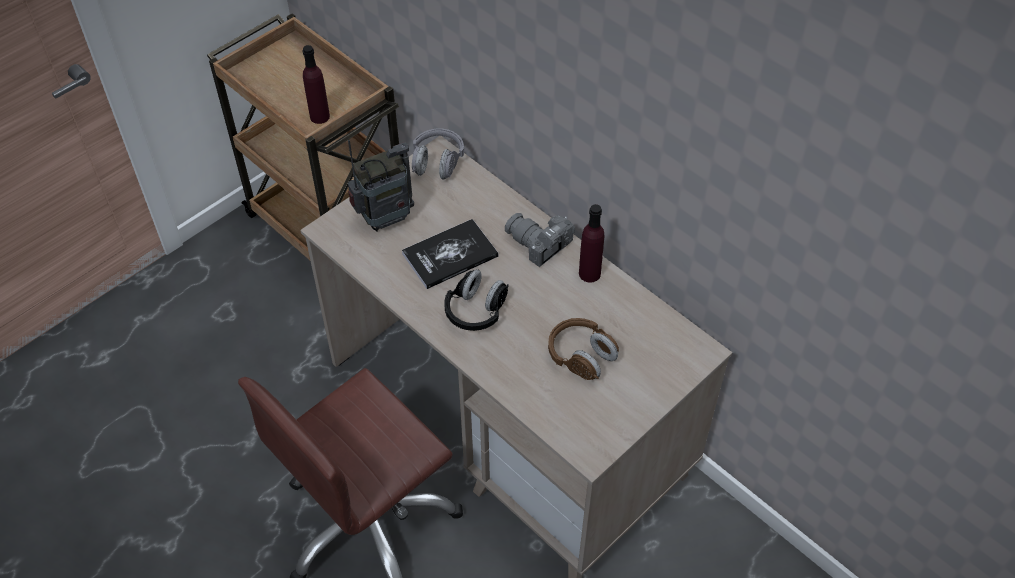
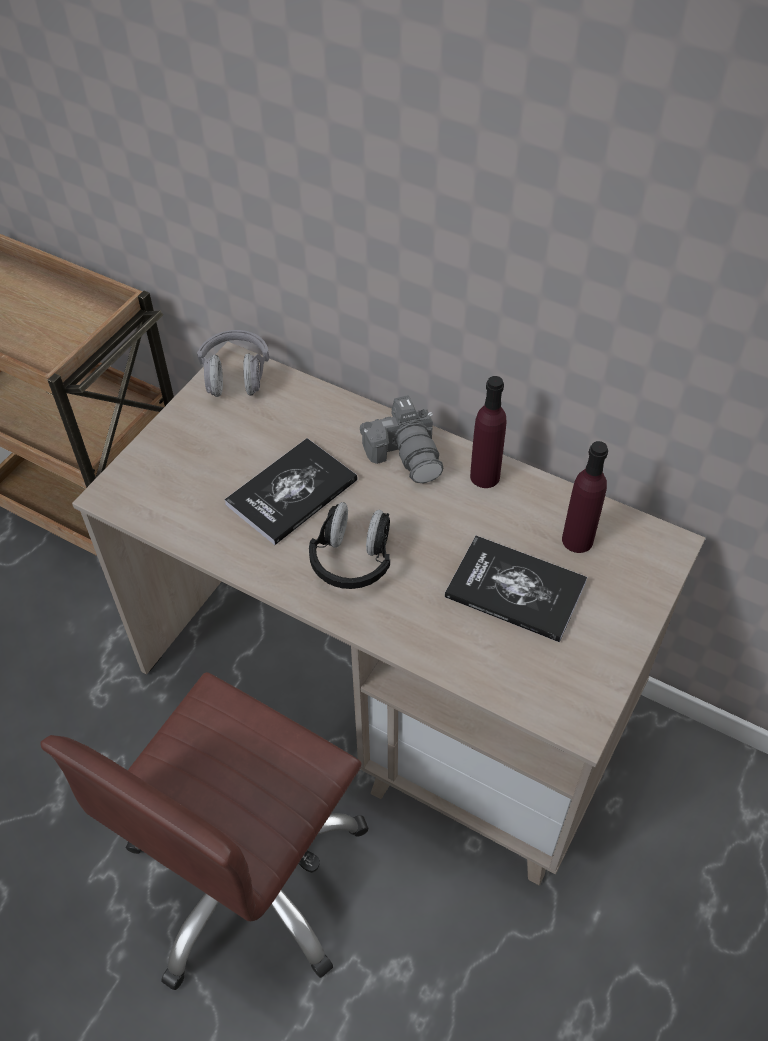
camera: 15 degrees left, 0 degrees up
purple bottle [303,45,330,124] -> purple bottle moved to [562,441,608,553]
radio [348,140,414,232] -> none
camera [505,213,575,267] -> camera turned 135 degrees counterclockwise [360,396,443,483]
brown headphones [548,318,619,380] -> book [445,536,587,642]

